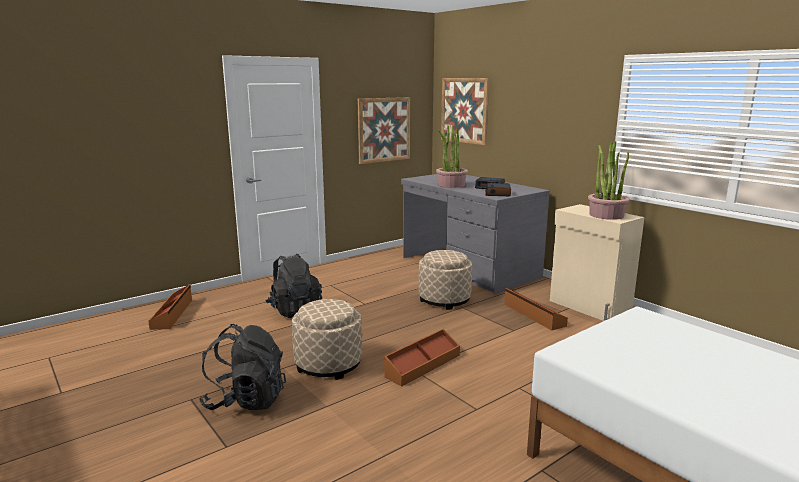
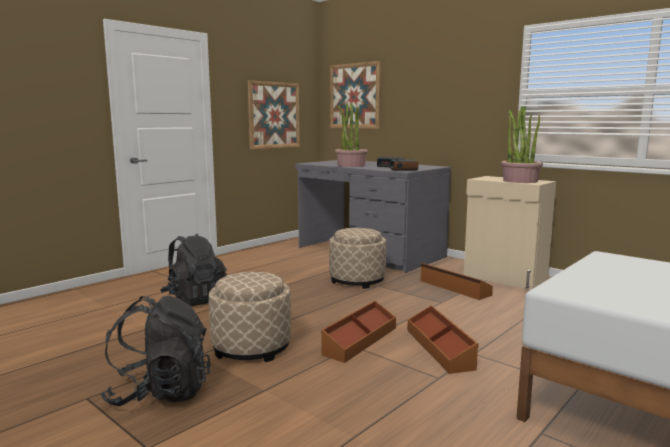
camera: 10 degrees left, 5 degrees down
brown storage box [148,284,192,330] -> brown storage box moved to [407,305,478,374]

